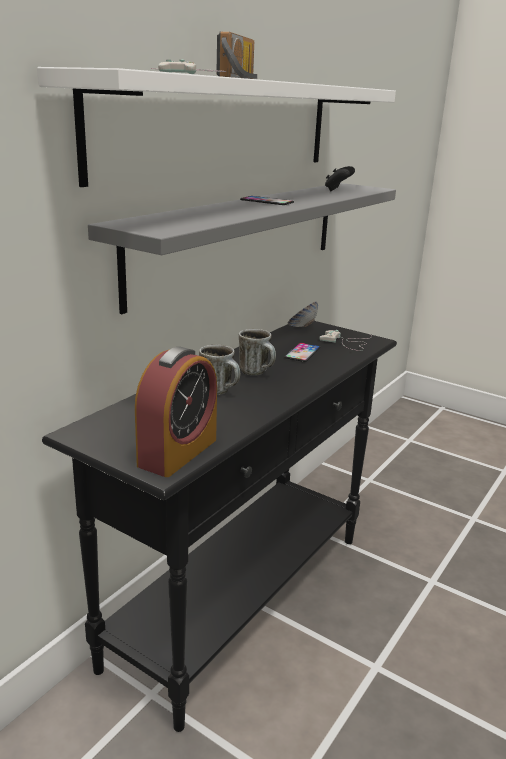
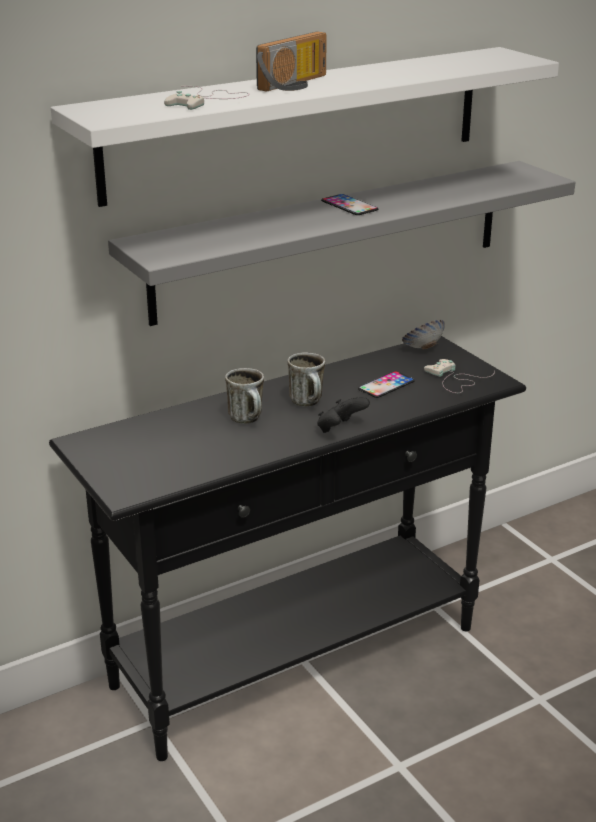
camera: 25 degrees right, 5 degrees up
alarm clock [135,347,217,477] -> none
black game controller [325,166,355,192] -> black game controller moved to [317,396,370,433]

